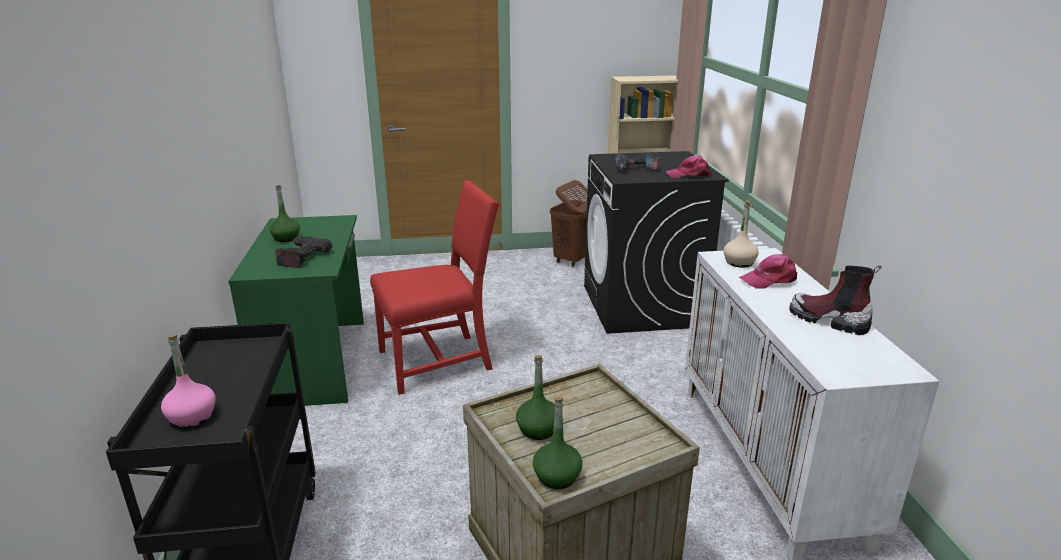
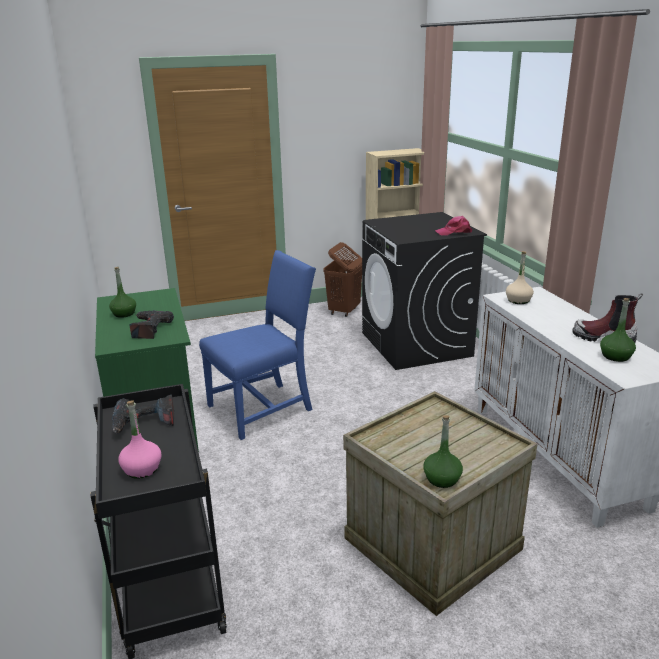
camera: 10 degrees left, 0 degrees up
red chair [370,180,499,395] -> blue chair [199,250,316,440]
green bottle [516,355,555,440] -> green bottle moved to [600,298,636,362]
power drill [615,153,660,172] -> power drill moved to [112,395,174,434]
pink cap [739,254,797,288] -> none

